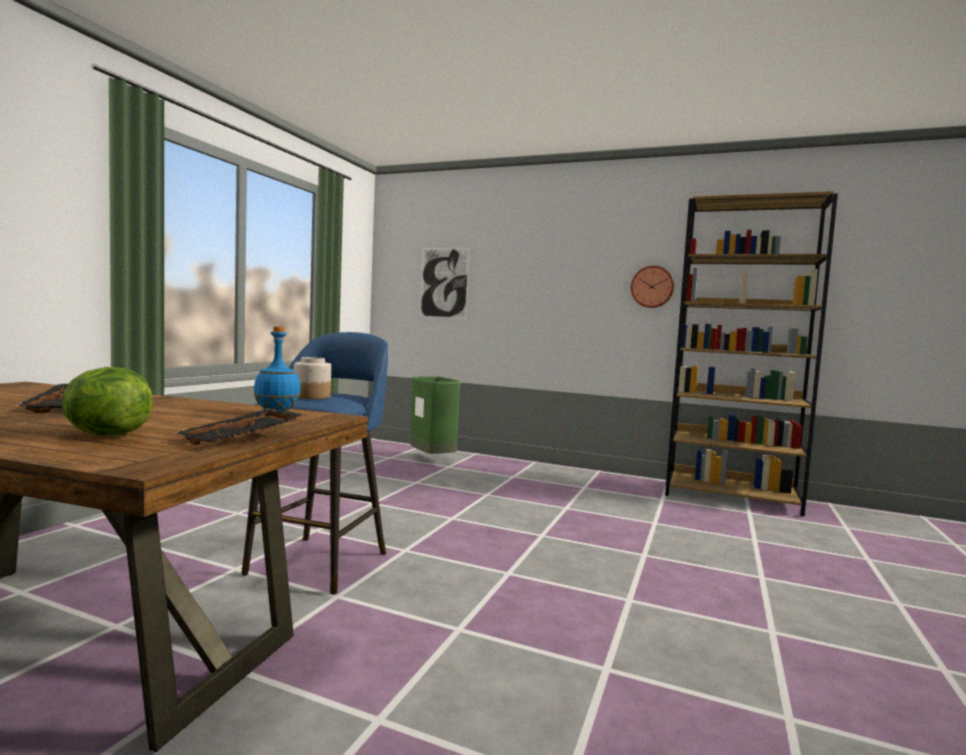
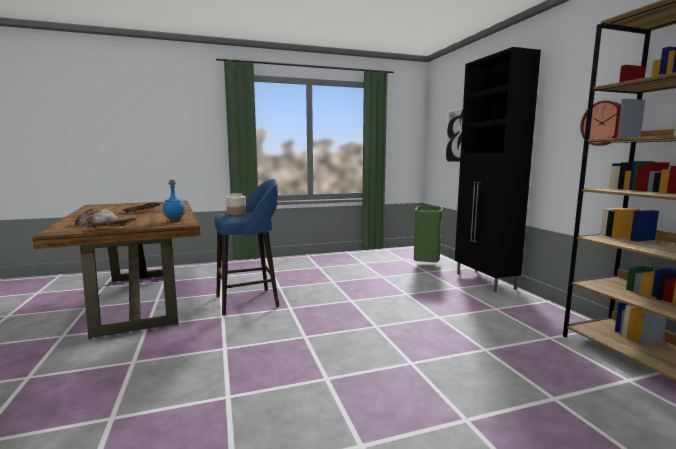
camera: 50 degrees right, 5 degrees up
lettuce [61,367,153,436] -> bread [75,209,118,226]
none -> black cabinet [455,47,541,292]

